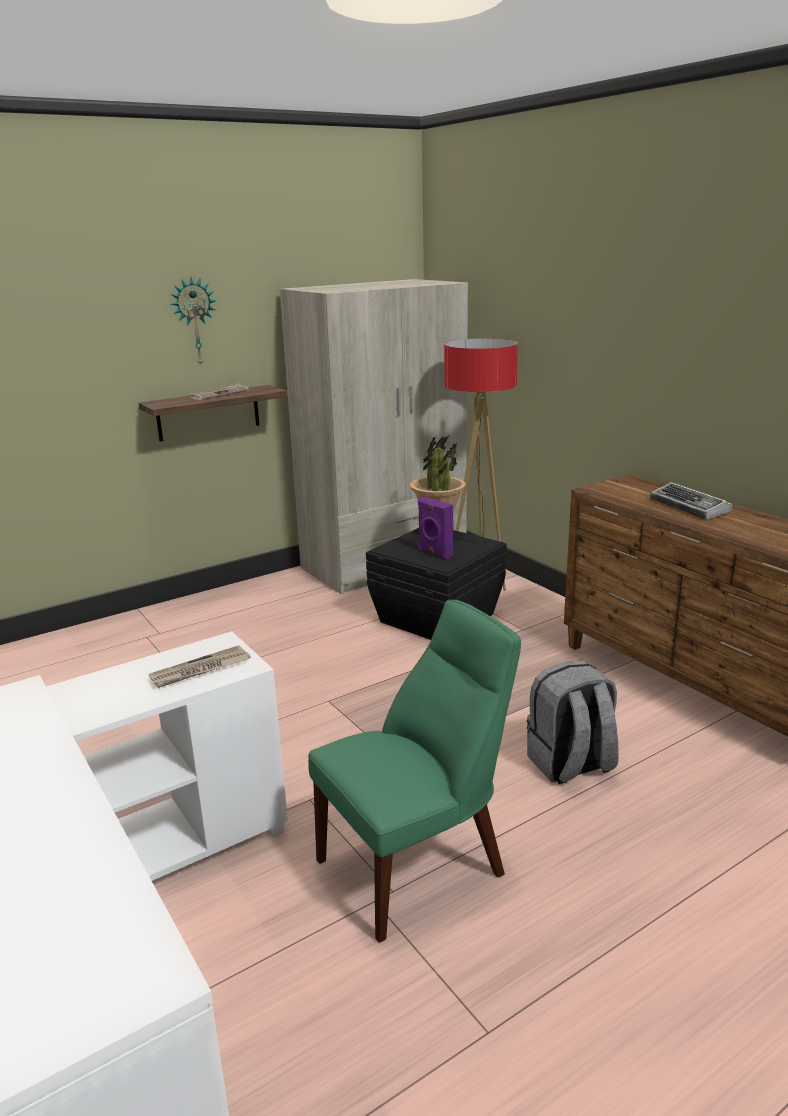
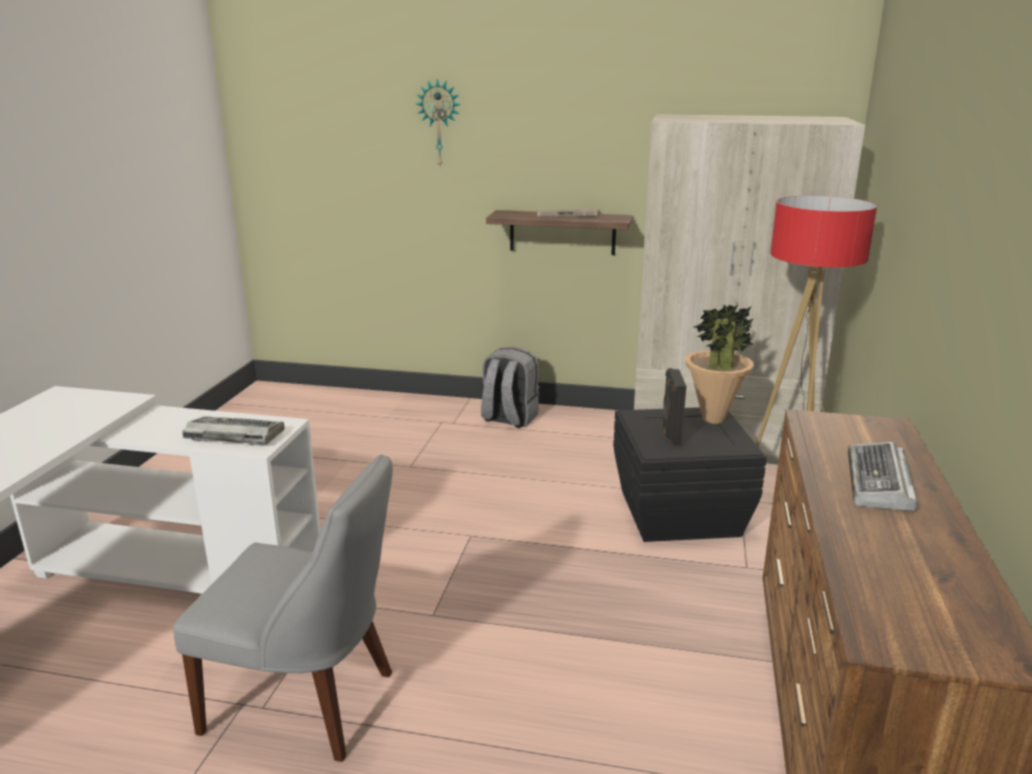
camera: 45 degrees right, 0 degrees up
newspaper [149,645,251,688] -> keyboard [182,416,285,445]
wall clock [171,277,216,365] -> wall clock moved to [416,78,461,166]
green chair [308,600,521,943] -> grey chair [173,454,393,762]
purple speaker [418,497,453,559] -> black speaker [662,368,686,447]
grey backpack [527,661,619,784] -> grey backpack moved to [481,347,539,428]

